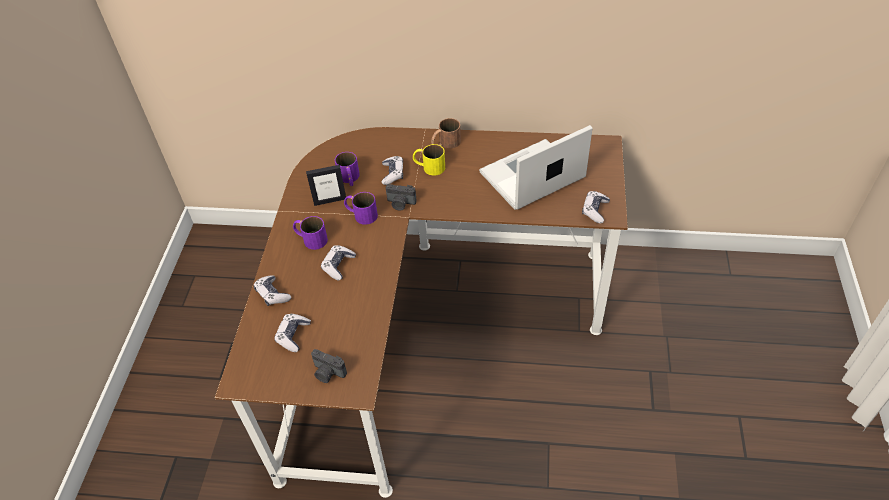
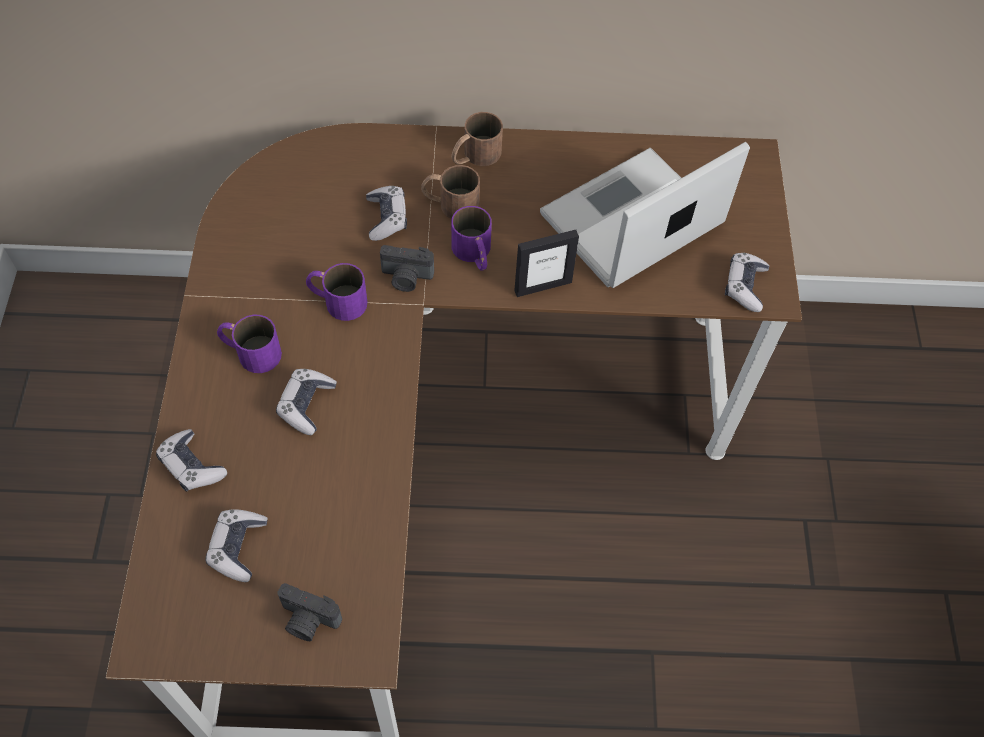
camera: 10 degrees left, 10 degrees up
picture frame [306,165,346,206] -> picture frame moved to [514,230,579,297]
purple mug [335,152,360,186] -> purple mug moved to [451,206,492,270]
yellow mug [413,144,445,176] -> brown mug [421,165,480,219]

